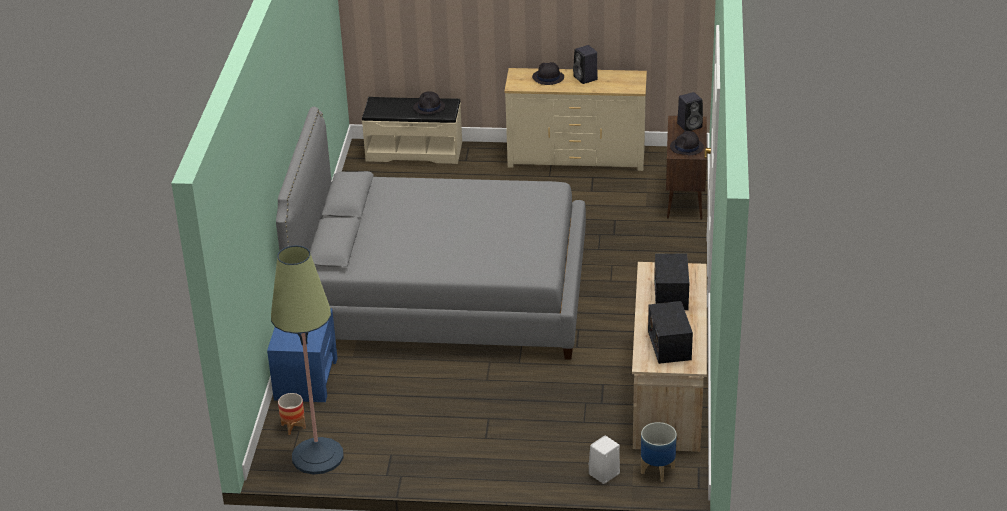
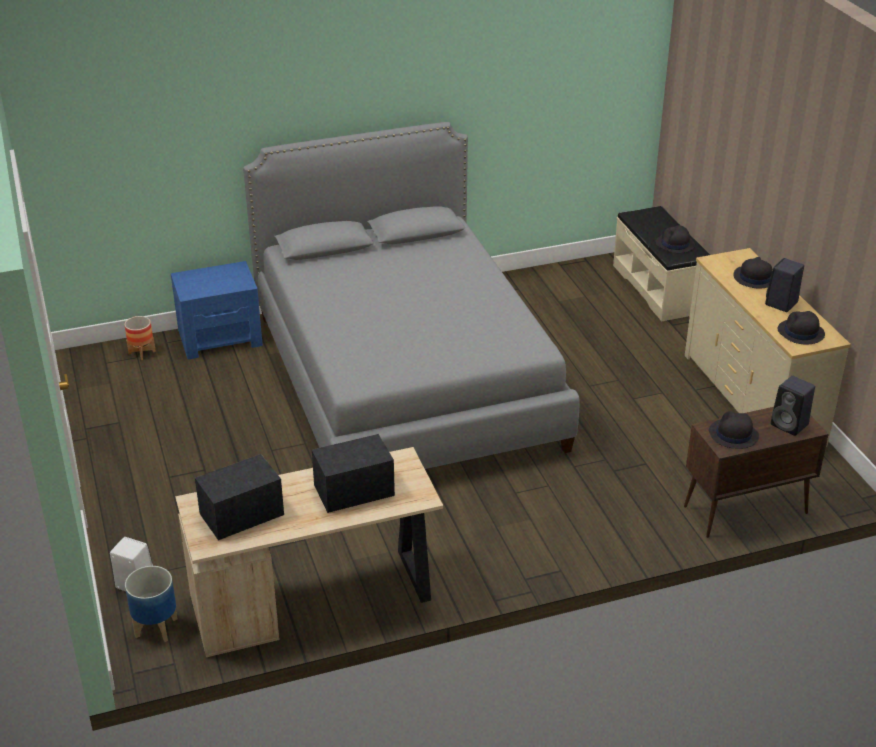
camera: 65 degrees right, 0 degrees up
floor lamp [271,245,344,475] -> none
none -> black hat [778,311,825,345]

